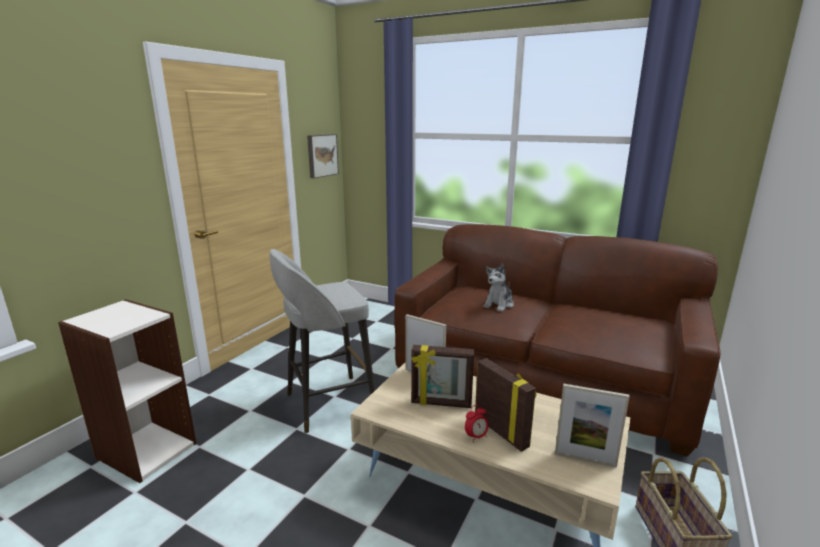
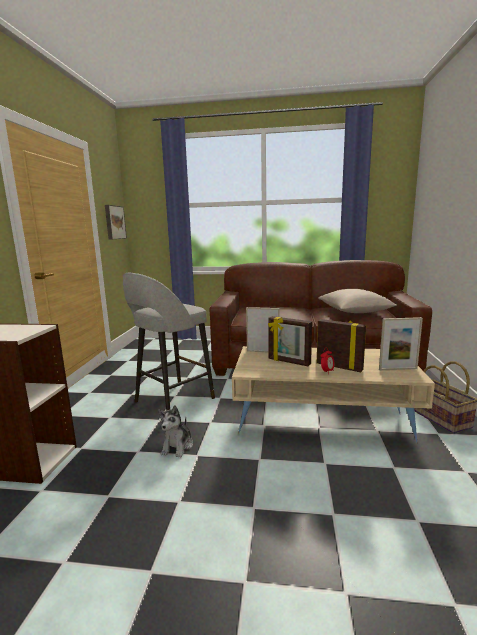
camera: 20 degrees left, 5 degrees down
picture frame [411,345,474,408] -> picture frame turned 45 degrees clockwise [268,316,312,366]
plush toy [483,263,514,312] -> plush toy moved to [158,405,193,458]
none -> beige pillow [318,289,397,313]

